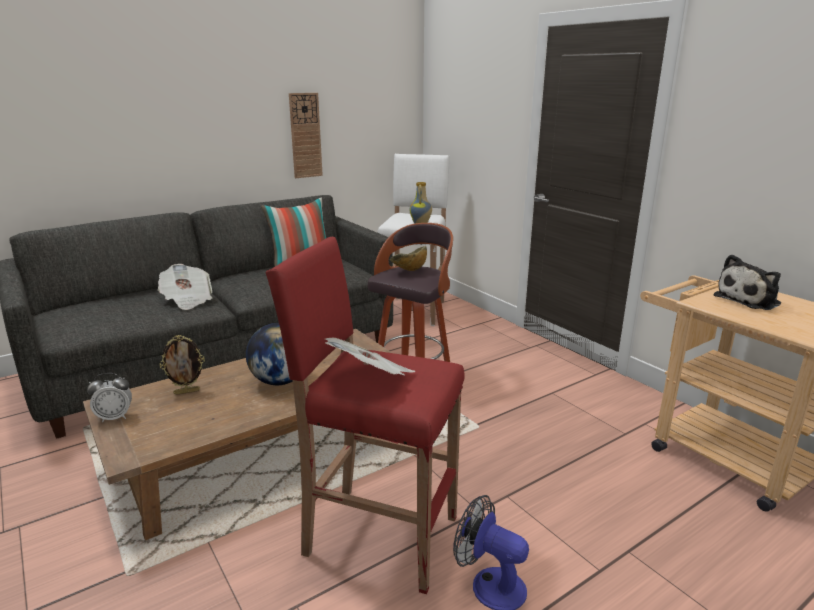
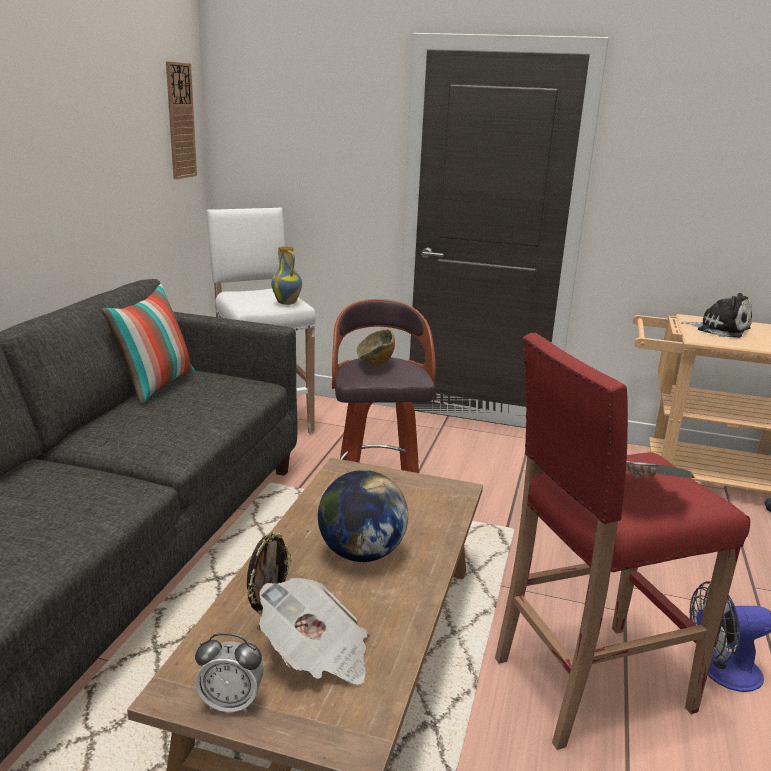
camera: 40 degrees left, 0 degrees up
alarm clock [87,373,132,422] -> alarm clock turned 60 degrees clockwise [195,633,264,713]
newspaper [158,264,212,310] -> newspaper moved to [259,578,367,685]
wall clock [289,93,323,178] -> wall clock moved to [166,61,197,179]
plush toy [714,254,781,310] -> plush toy turned 75 degrees counterclockwise [681,293,752,338]

